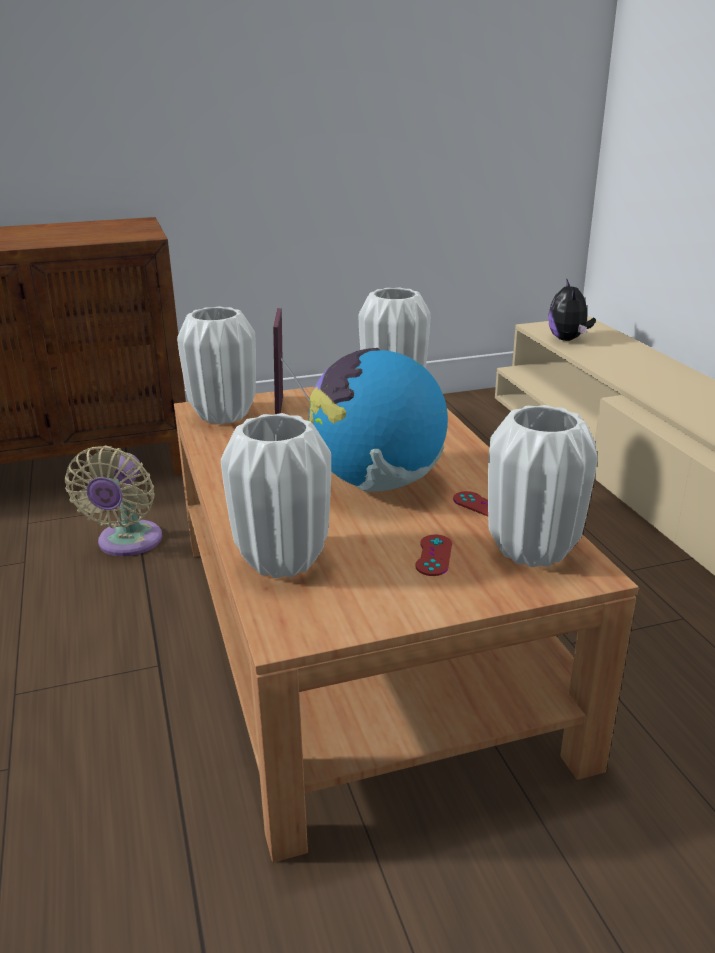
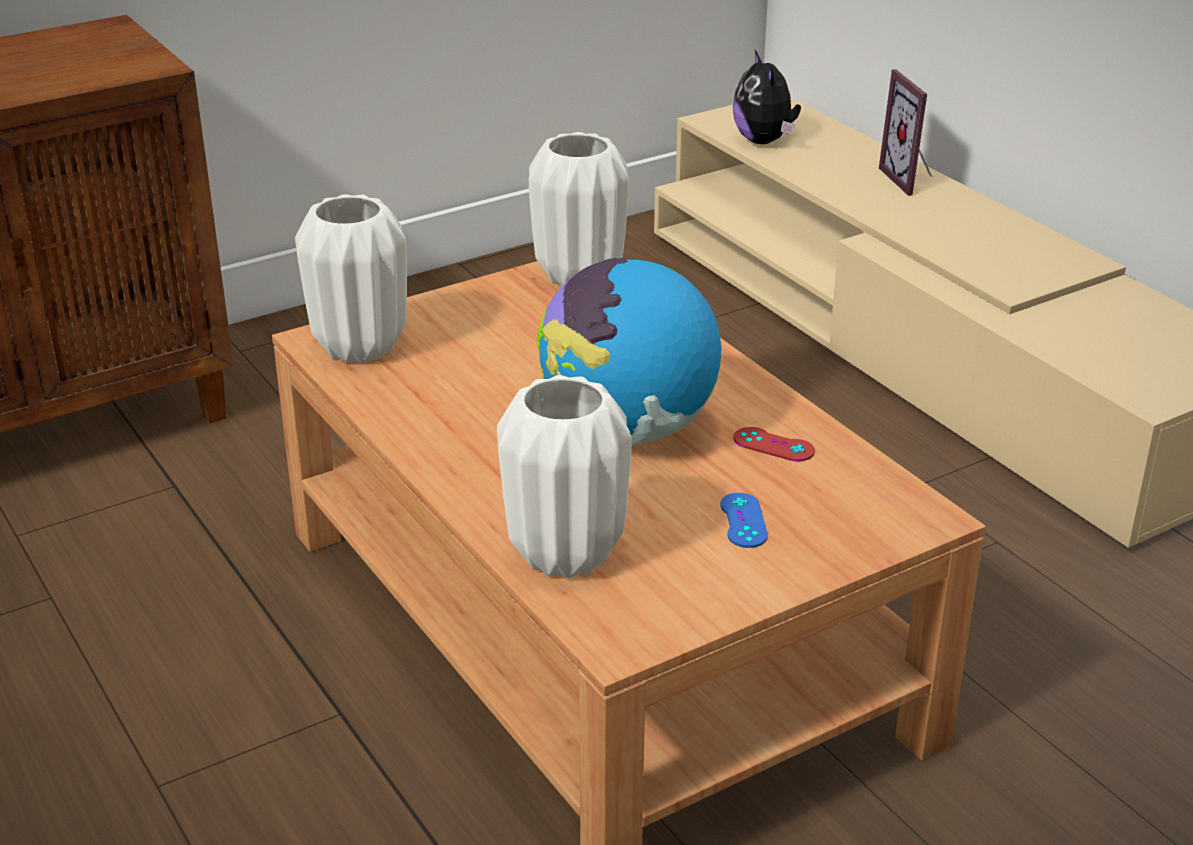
camera: 15 degrees left, 5 degrees up
beige fan [65,446,162,556] -> none
picture frame [273,308,310,414] -> picture frame moved to [879,69,933,196]
red game controller [415,535,452,576] -> blue game controller [720,493,768,548]
white vase [488,405,598,567] -> none

